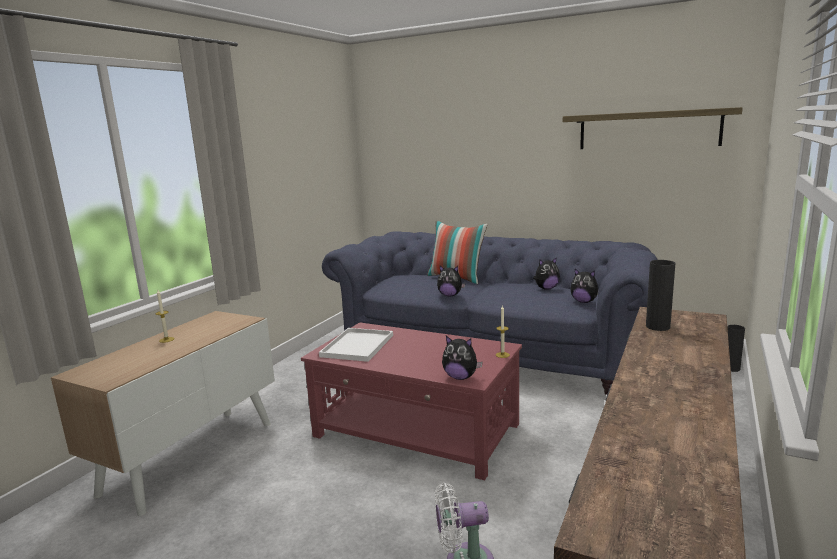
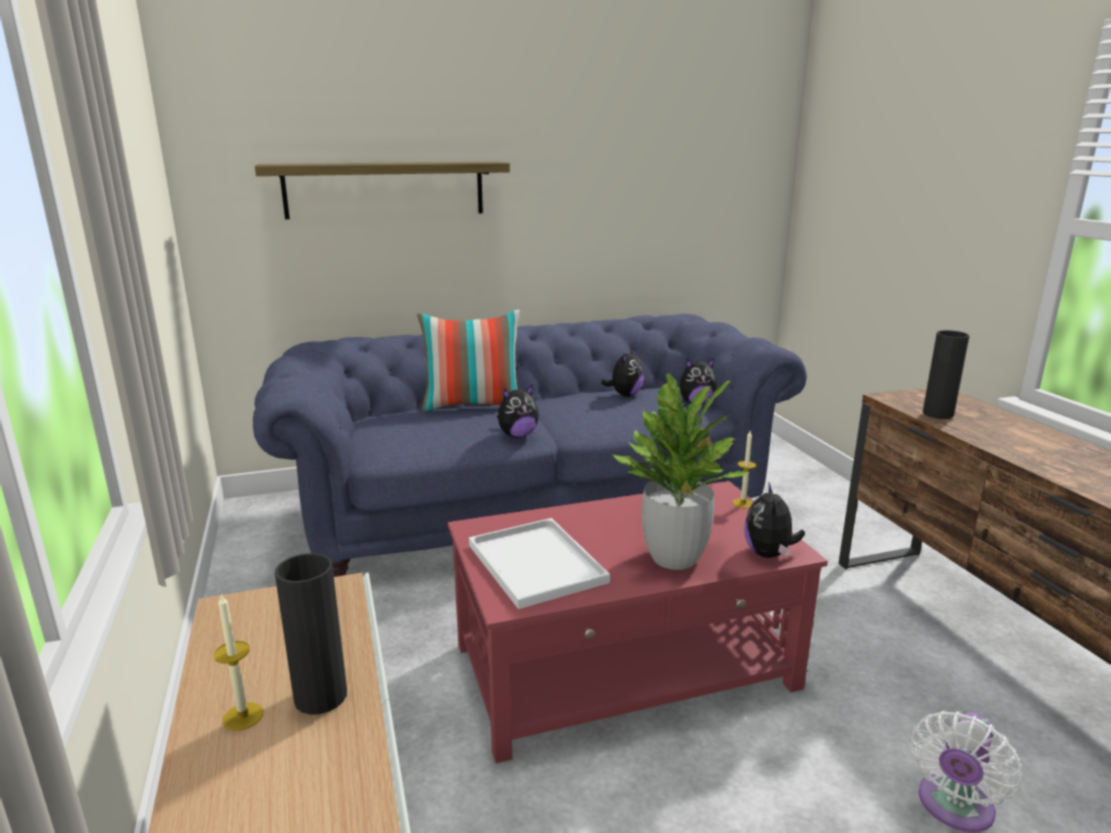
camera: 45 degrees left, 5 degrees up
plush toy [442,336,483,380] -> plush toy turned 120 degrees clockwise [744,481,805,558]
shelf [563,107,743,149] -> shelf moved to [255,161,510,219]
black vase [727,325,745,372] -> black vase moved to [275,553,347,715]
none -> potted plant [612,373,747,570]

